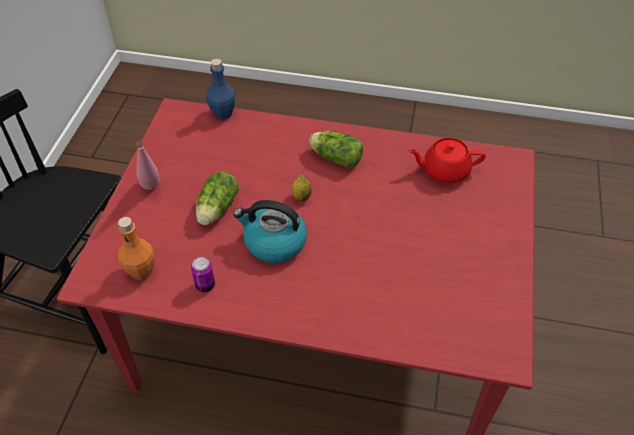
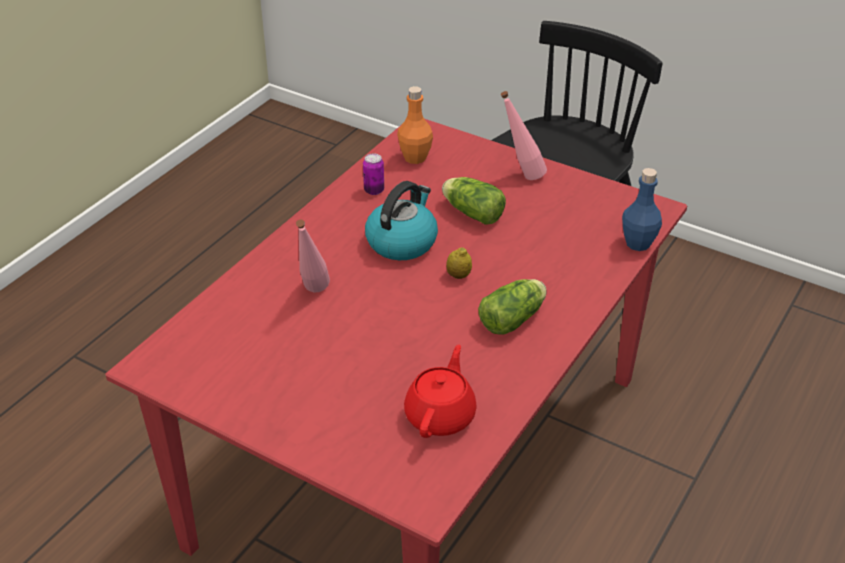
camera: 110 degrees right, 10 degrees down
none -> pink bottle [296,220,330,292]

